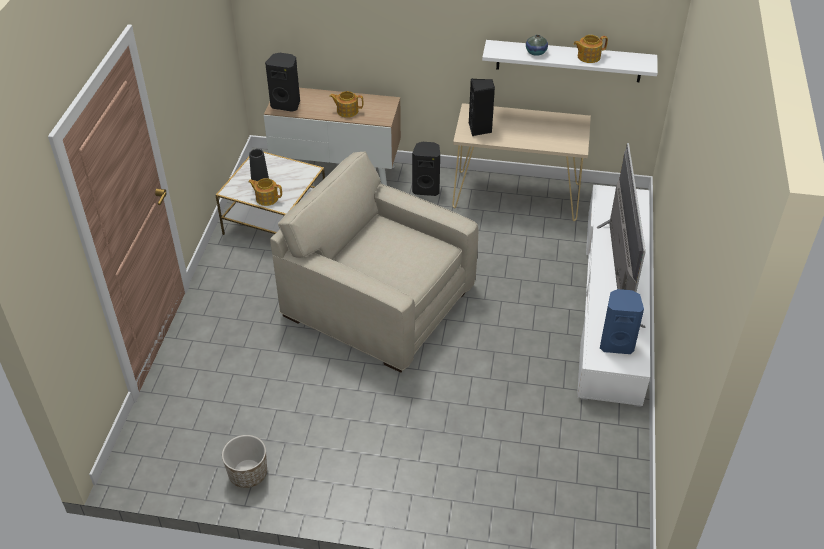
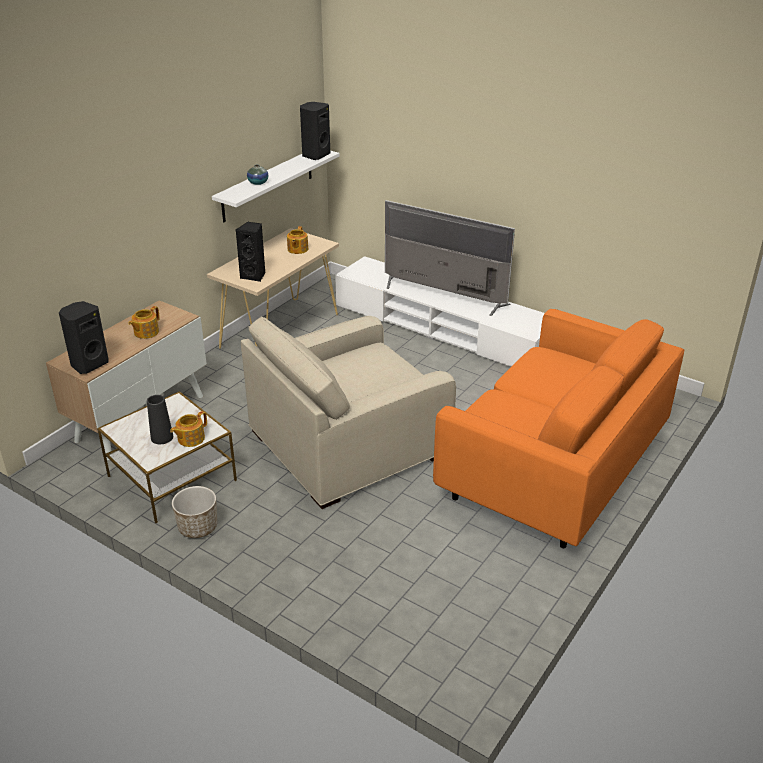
camera: 65 degrees left, 10 degrees down
planter [222,435,267,488] -> planter moved to [172,486,217,538]
black speaker [412,142,440,196] -> black speaker moved to [300,102,330,160]
teapot [573,35,608,63] -> teapot moved to [287,226,308,254]
blue speaker [600,289,644,354] -> none
none -> orange sofa [433,309,684,548]

